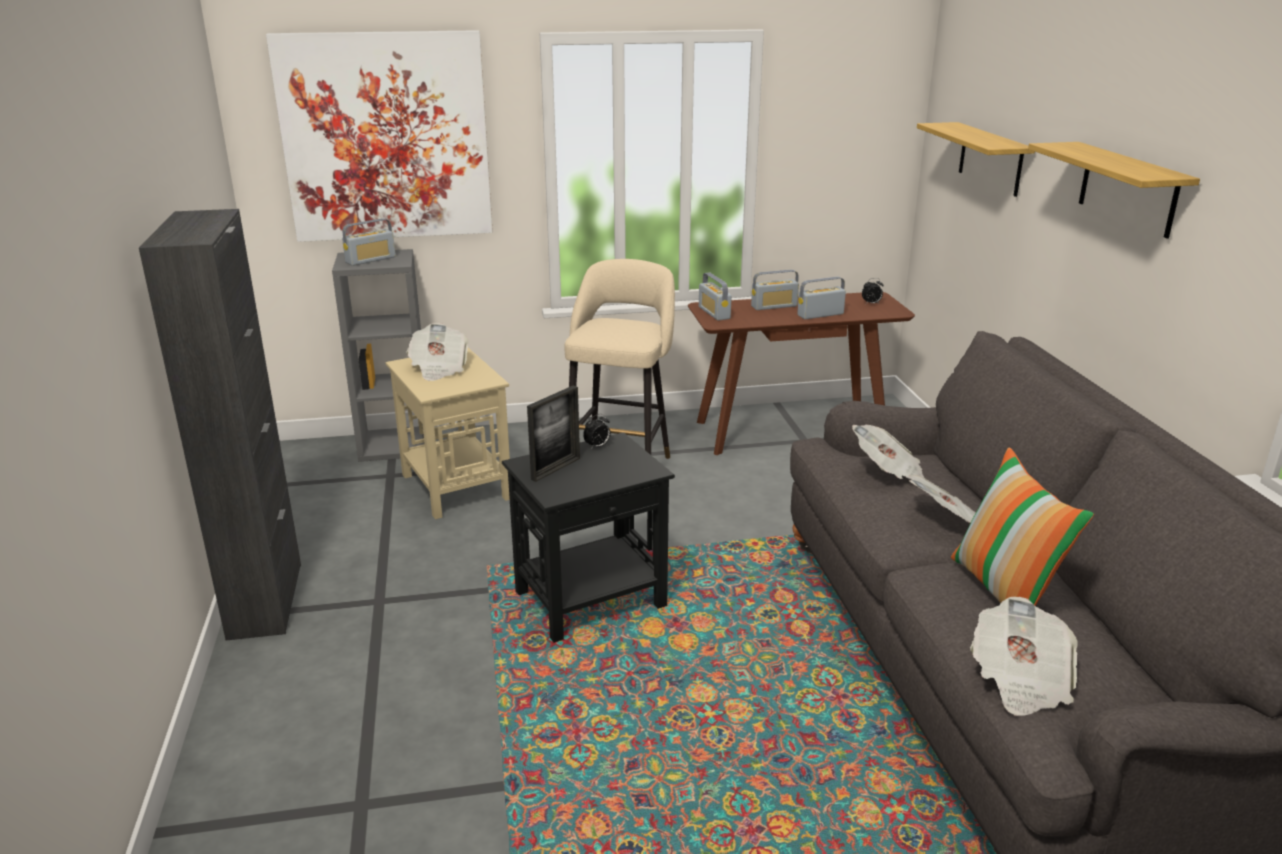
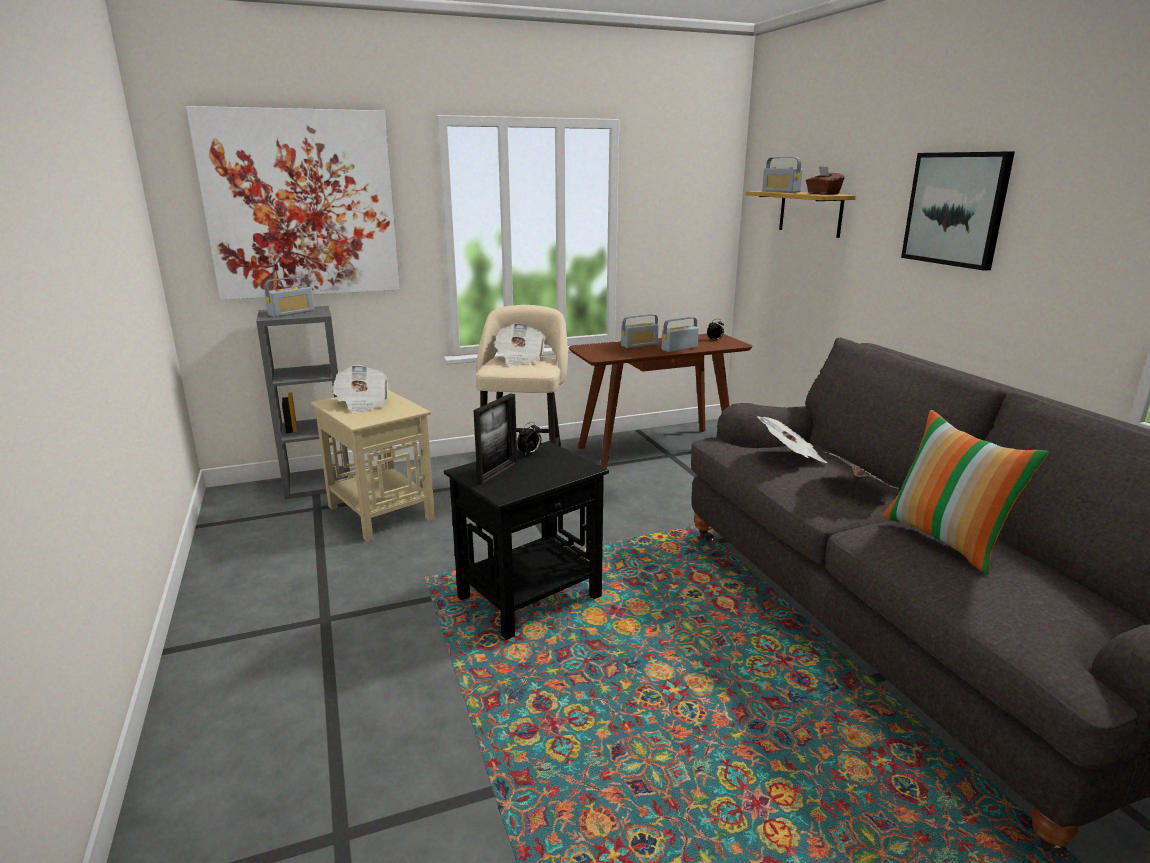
camera: 10 degrees left, 5 degrees down
black cabinet [139,209,301,640] -> none
radio [699,272,732,321] -> radio moved to [762,157,803,193]
newspaper [970,597,1078,716] -> newspaper moved to [494,324,546,366]
shelf [1028,142,1200,239] -> picture [901,151,1015,271]
none -> brown tissue box [806,167,845,195]

